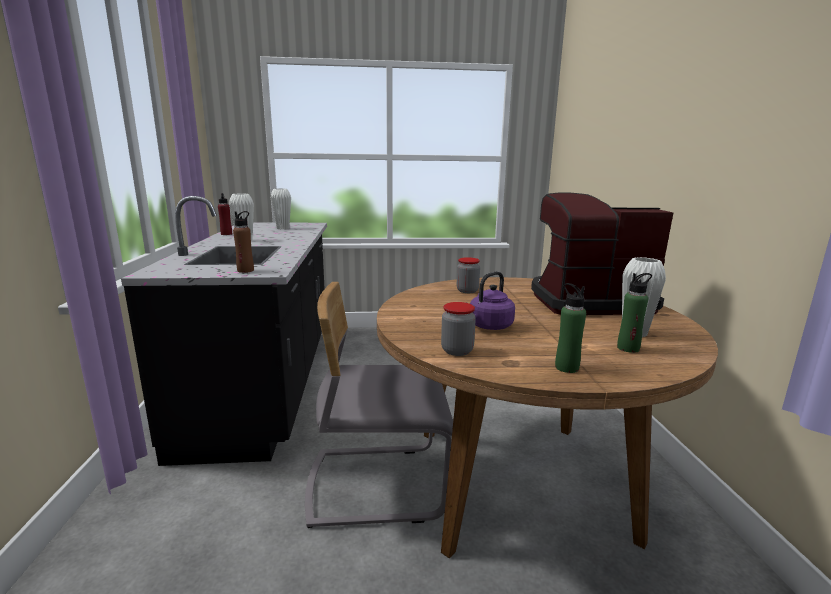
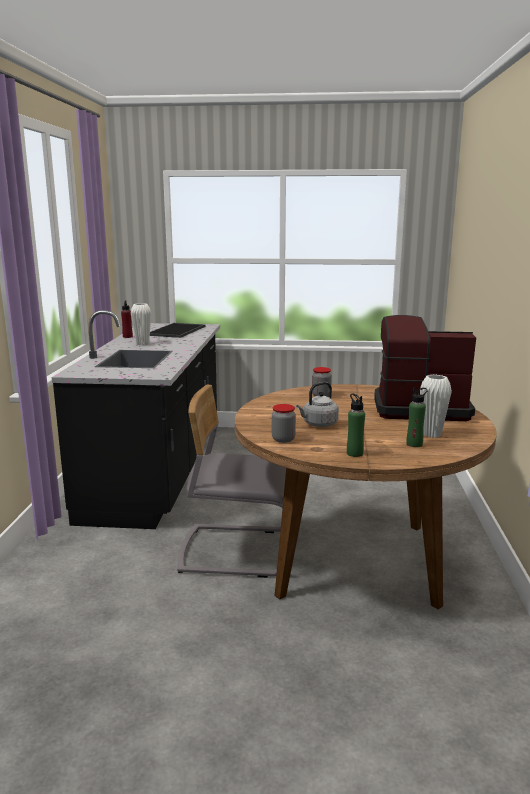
camera: 10 degrees right, 0 degrees up
brown bottle [233,211,254,273] -> none
white vase [271,189,291,229] -> tray [150,323,206,338]
purple kettle [470,271,515,330] -> grey kettle [296,382,339,427]

